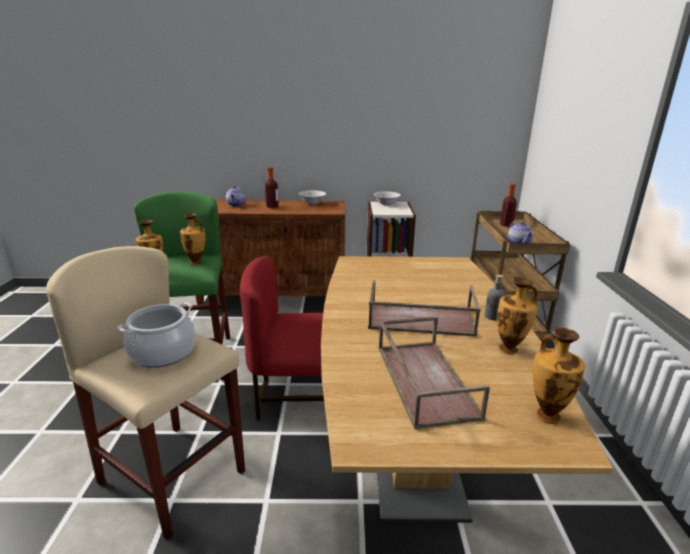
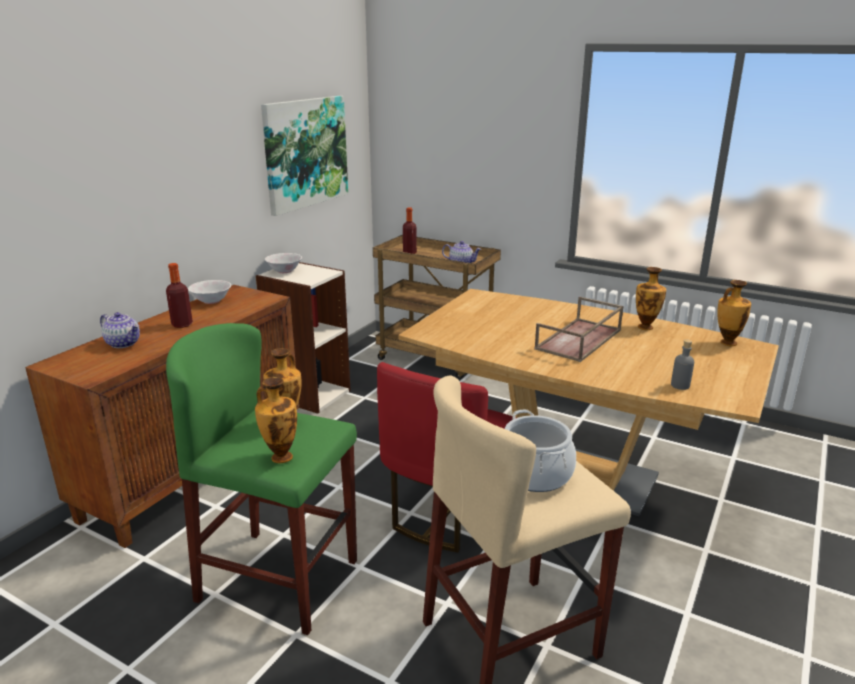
camera: 60 degrees left, 0 degrees up
brown tray [379,316,490,429] -> none
grey bottle [485,274,506,321] -> grey bottle moved to [671,339,694,390]
none -> picture [261,96,348,216]

